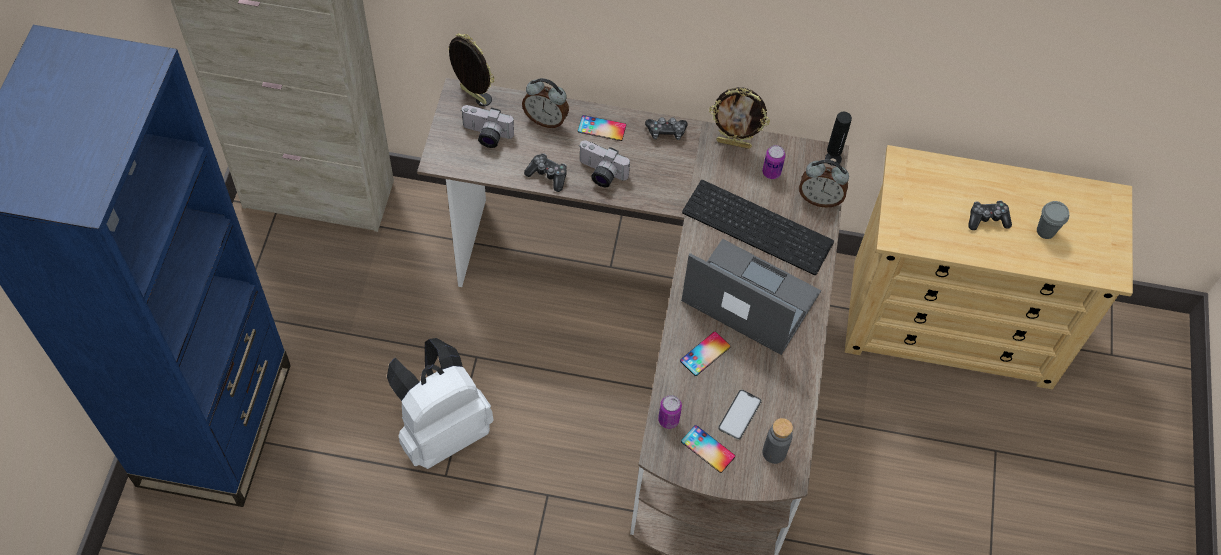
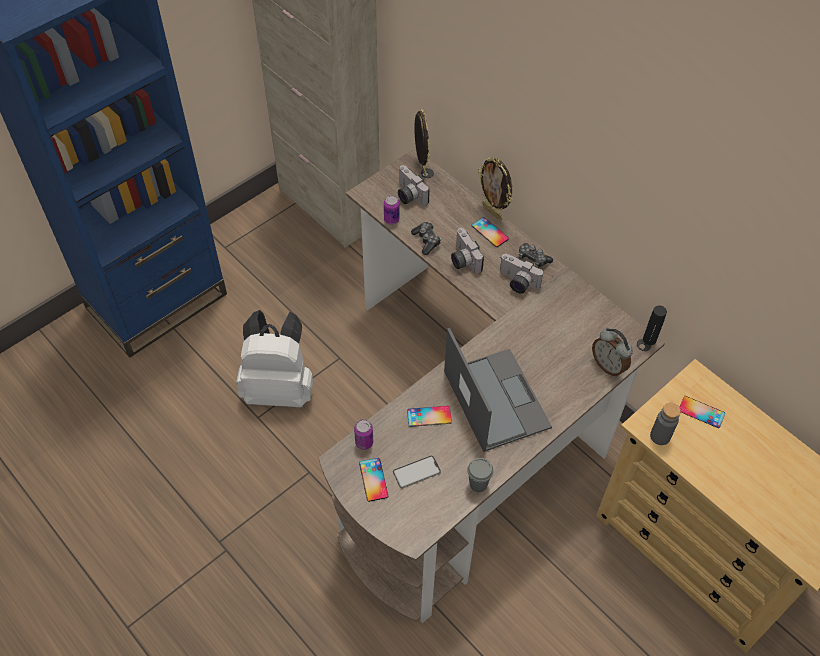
camera: 40 degrees right, 5 degrees down
alarm clock [522,78,569,128] -> none
keyboard [682,180,834,275] -> none
picture frame [709,87,770,149] -> picture frame moved to [478,157,513,220]
can [762,145,786,179] -> can moved to [384,195,399,225]
grey bottle [762,418,793,464] -> grey bottle moved to [650,403,681,445]
game controller [968,200,1012,230] -> none
grey cup [1037,201,1069,239] -> grey cup moved to [467,458,494,492]
none -> camera [500,254,543,294]
none -> phone [680,396,725,428]

